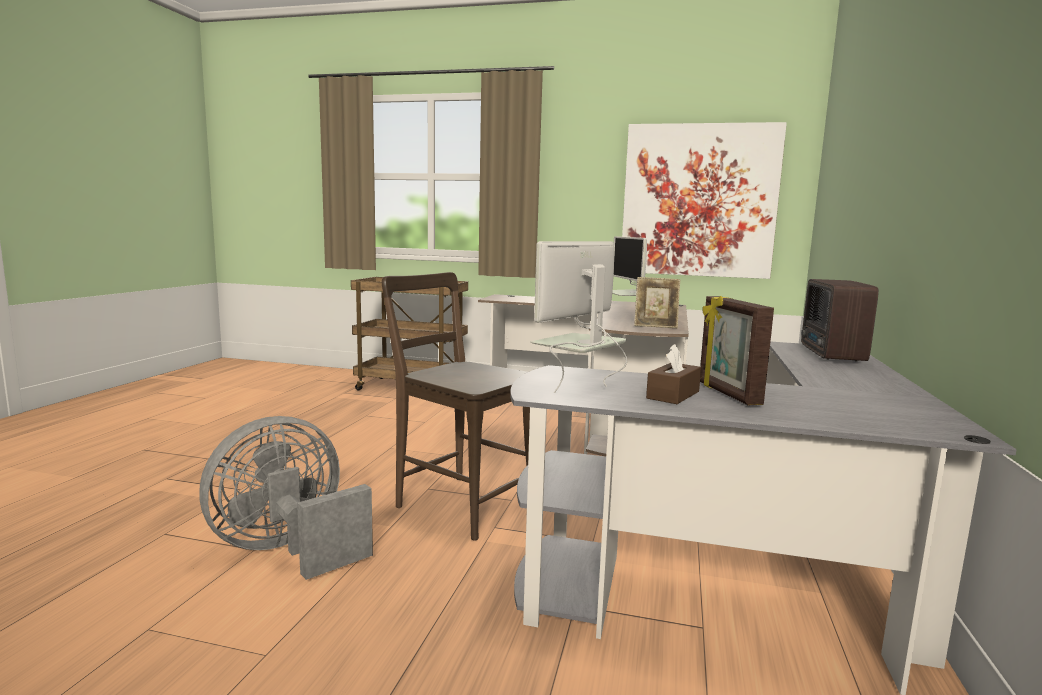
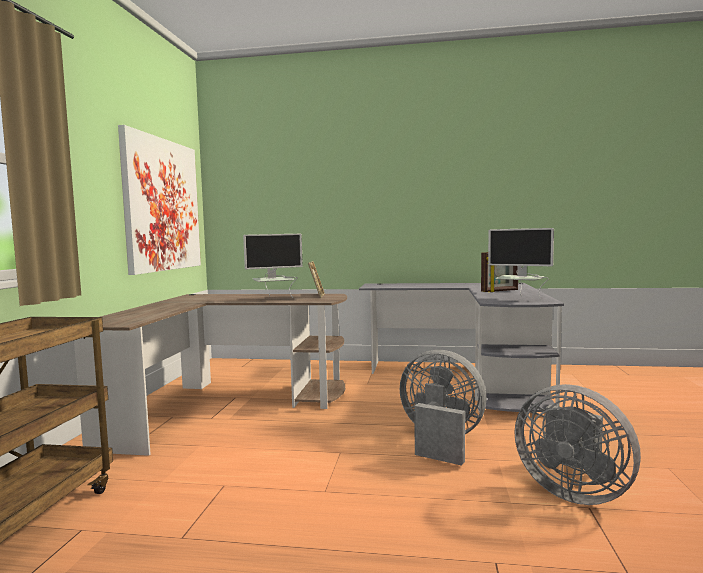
camera: 95 degrees left, 5 degrees down
brown chair [382,272,530,541] -> grey fan [400,350,486,466]
brown tissue box [646,344,701,404] -> none
radio [801,279,879,362] -> none

